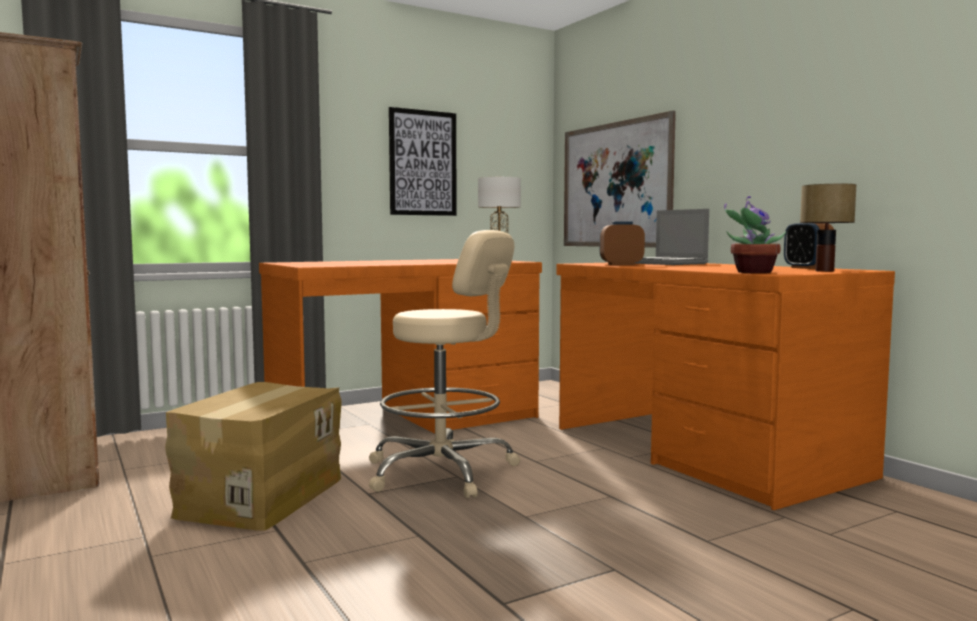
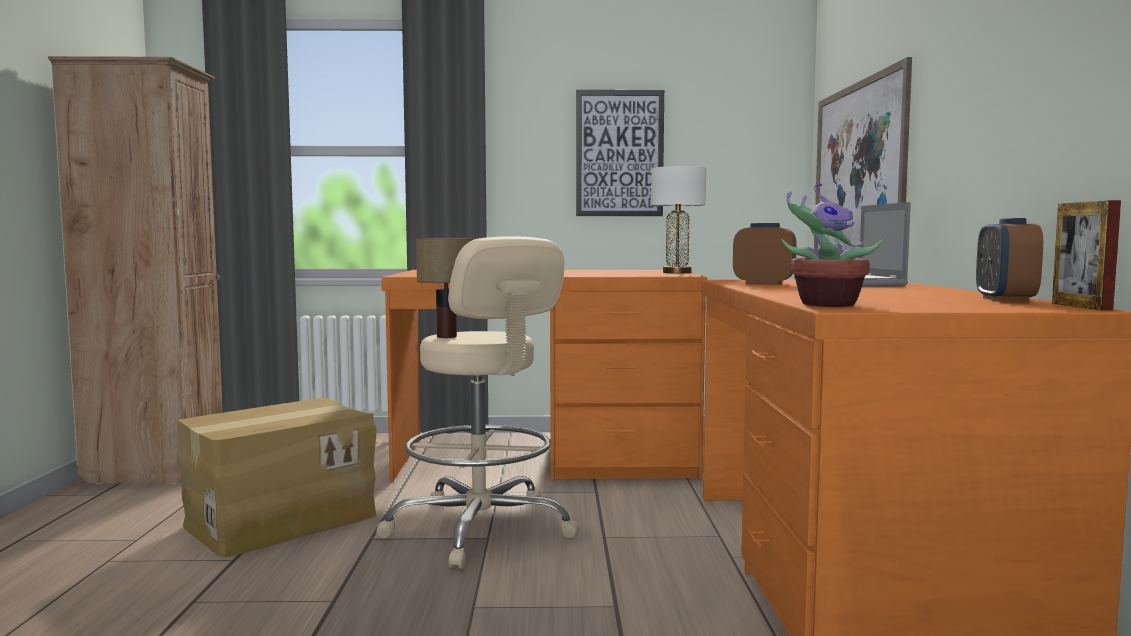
camera: 30 degrees right, 0 degrees up
table lamp [800,184,856,272] -> table lamp moved to [416,238,474,338]
none -> picture frame [1052,200,1121,311]

